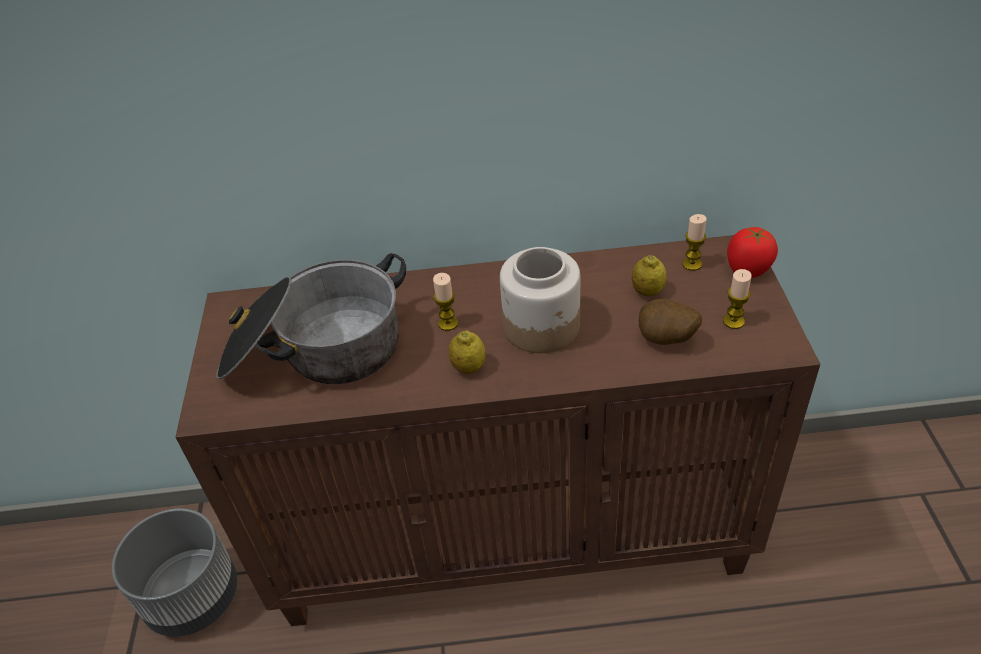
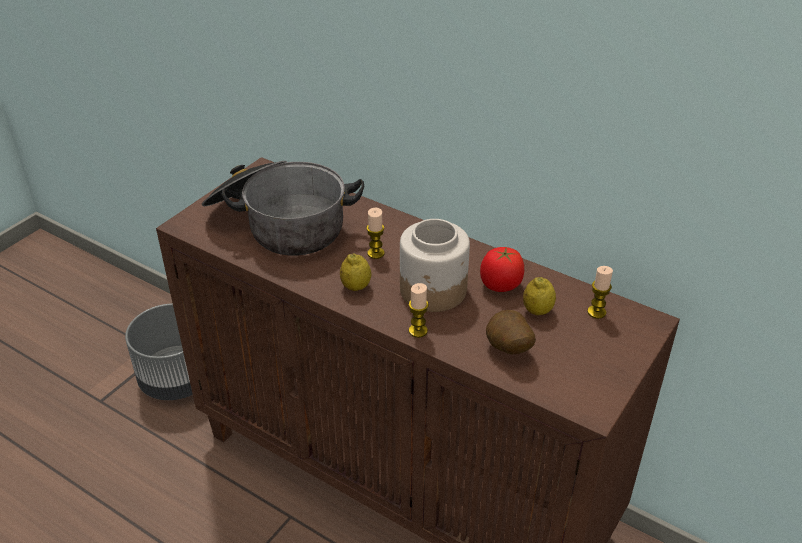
camera: 35 degrees right, 5 degrees down
candle [723,269,752,329] -> candle moved to [409,283,429,338]
tomato [727,227,778,278] -> tomato moved to [480,247,524,292]

